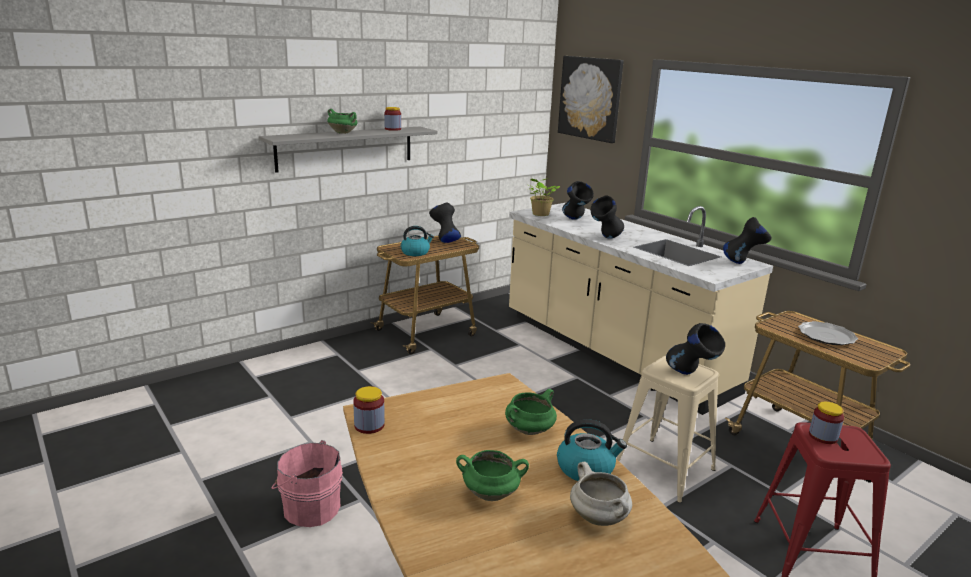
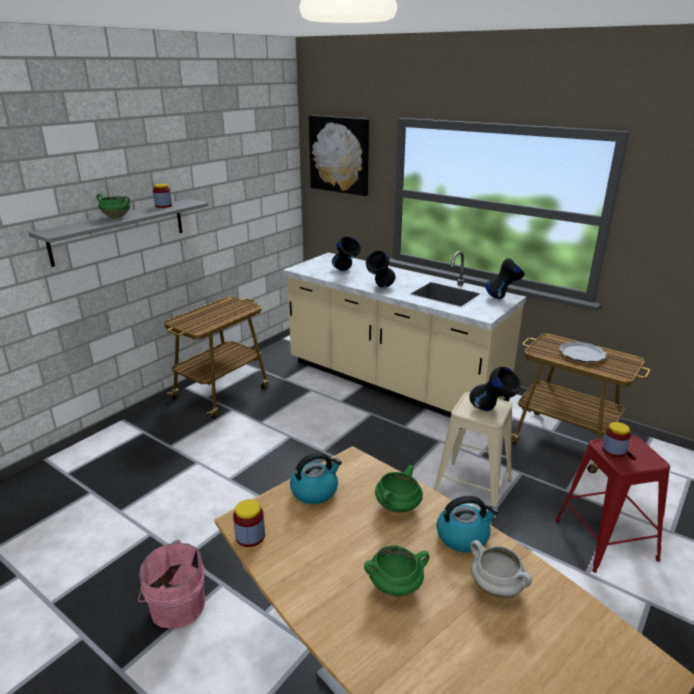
camera: 15 degrees left, 5 degrees up
kettle [401,226,434,256] -> kettle moved to [290,452,342,504]
black vase [429,203,461,243] -> none
potted plant [528,178,560,216] -> none

